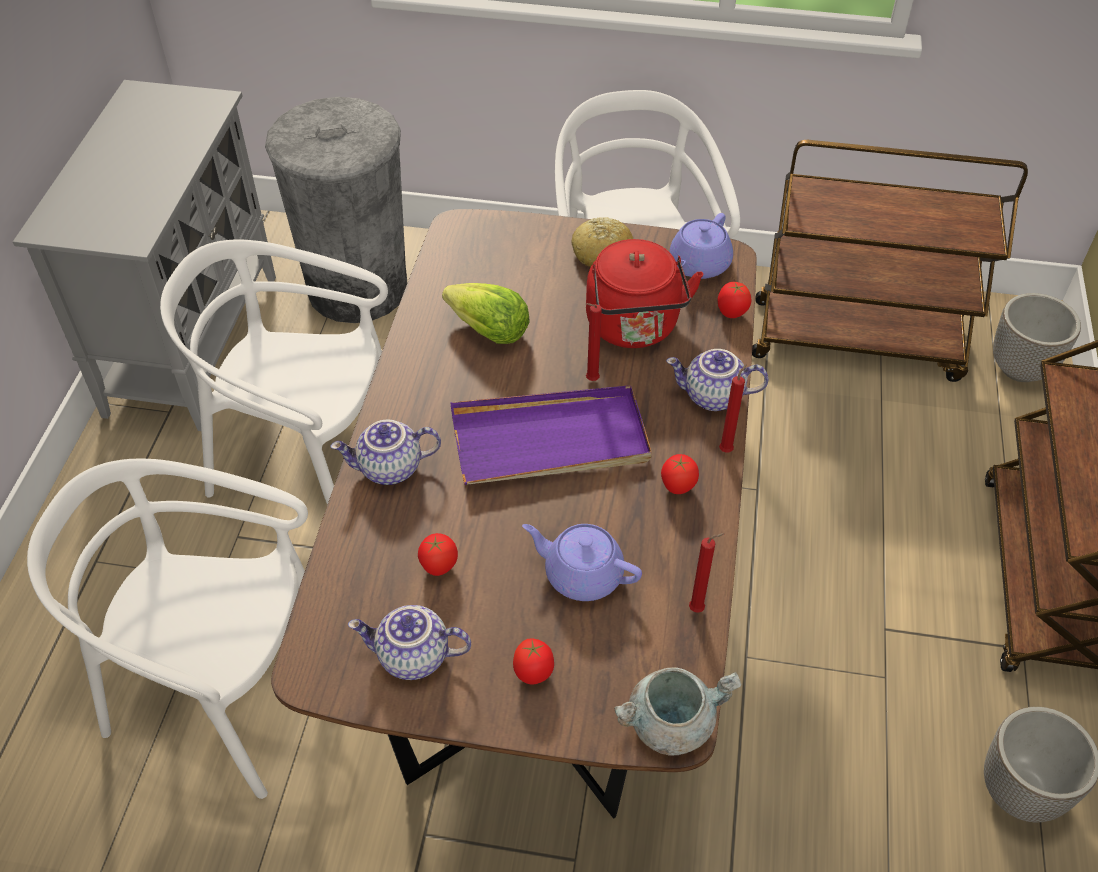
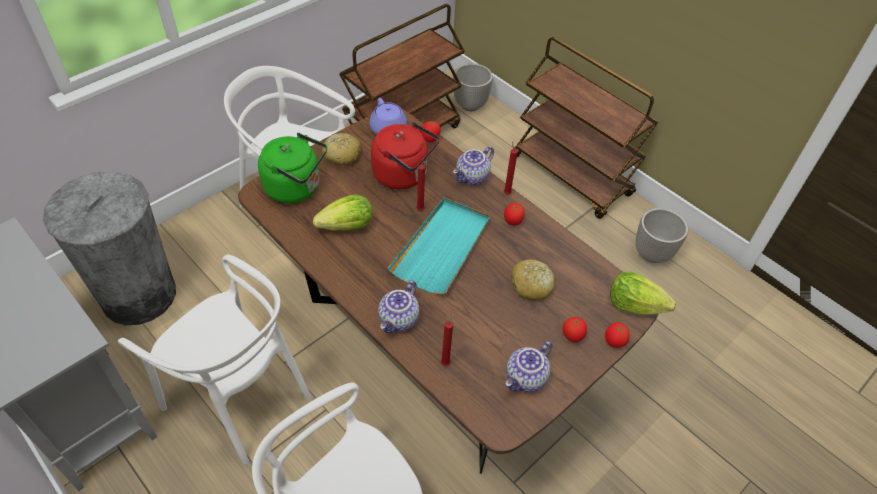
camera: 55 degrees left, 0 degrees up
white chair [160,239,388,505] -> white chair turned 105 degrees counterclockwise [118,254,312,464]
tomato [418,533,458,576] -> tomato moved to [605,322,630,348]
purple tray [450,385,651,485] -> turquoise tray [388,198,490,295]
purple teapot [522,524,642,601] -> bread [511,259,555,300]
grey cooking pot [614,667,741,756] -> lettuce [610,271,676,315]
red candle [689,533,724,613] -> red candle moved to [441,314,454,366]
none -> green kettle [258,133,327,203]

